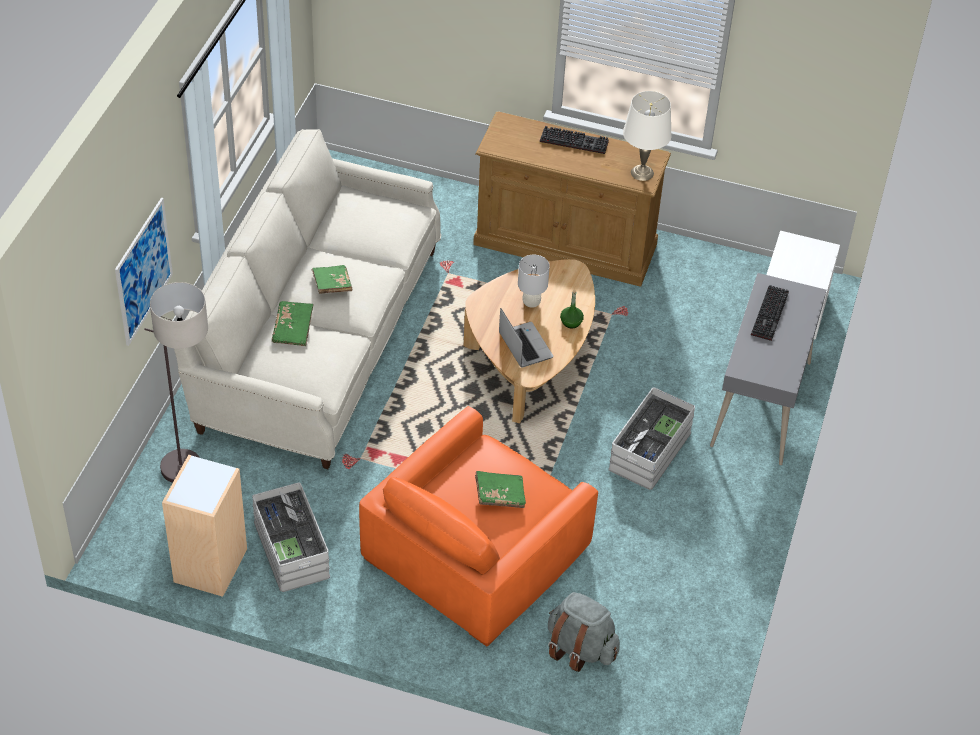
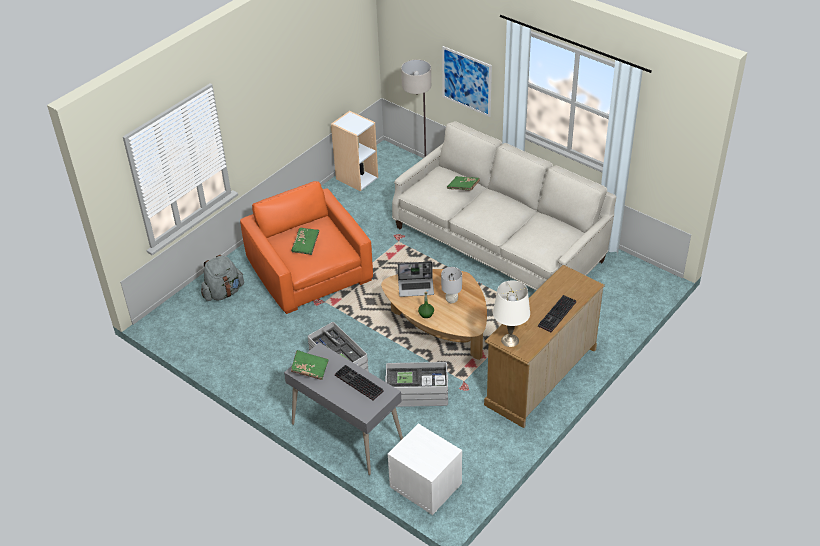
camera: 115 degrees right, 5 degrees down
grey storage box [252,482,330,592] -> grey storage box moved to [385,362,448,407]
green book [312,265,353,294] -> green book moved to [291,350,328,380]

